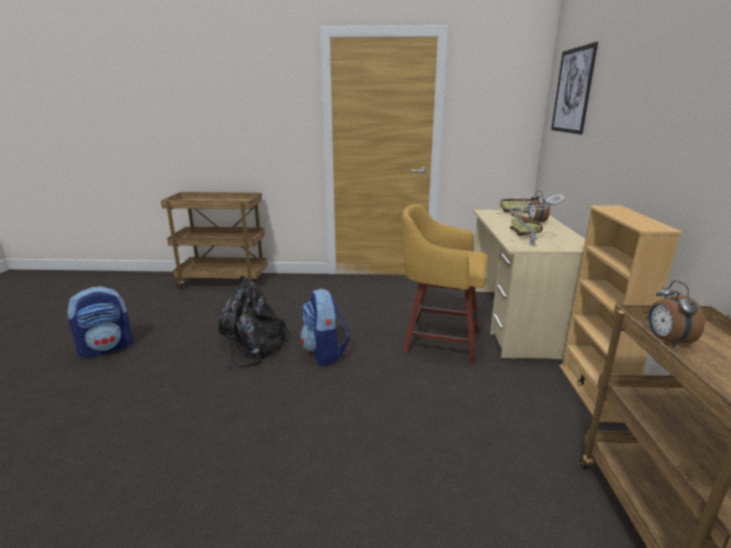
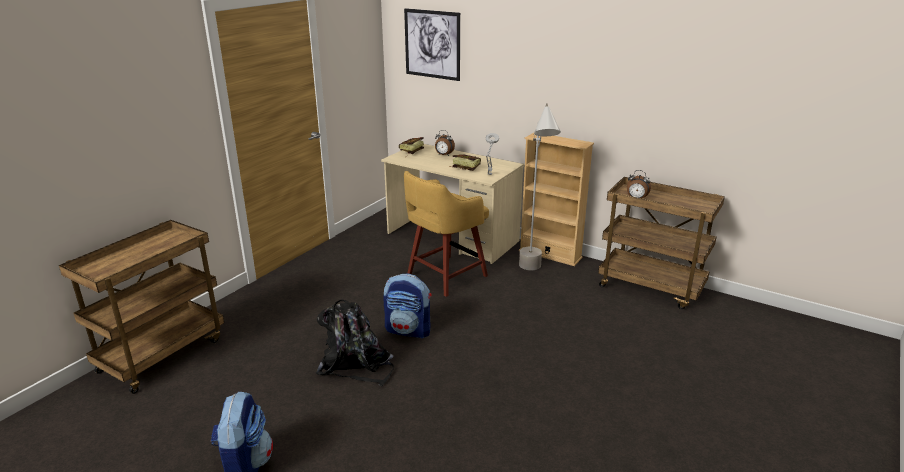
camera: 60 degrees left, 5 degrees up
none -> grey floor lamp [519,103,561,270]

